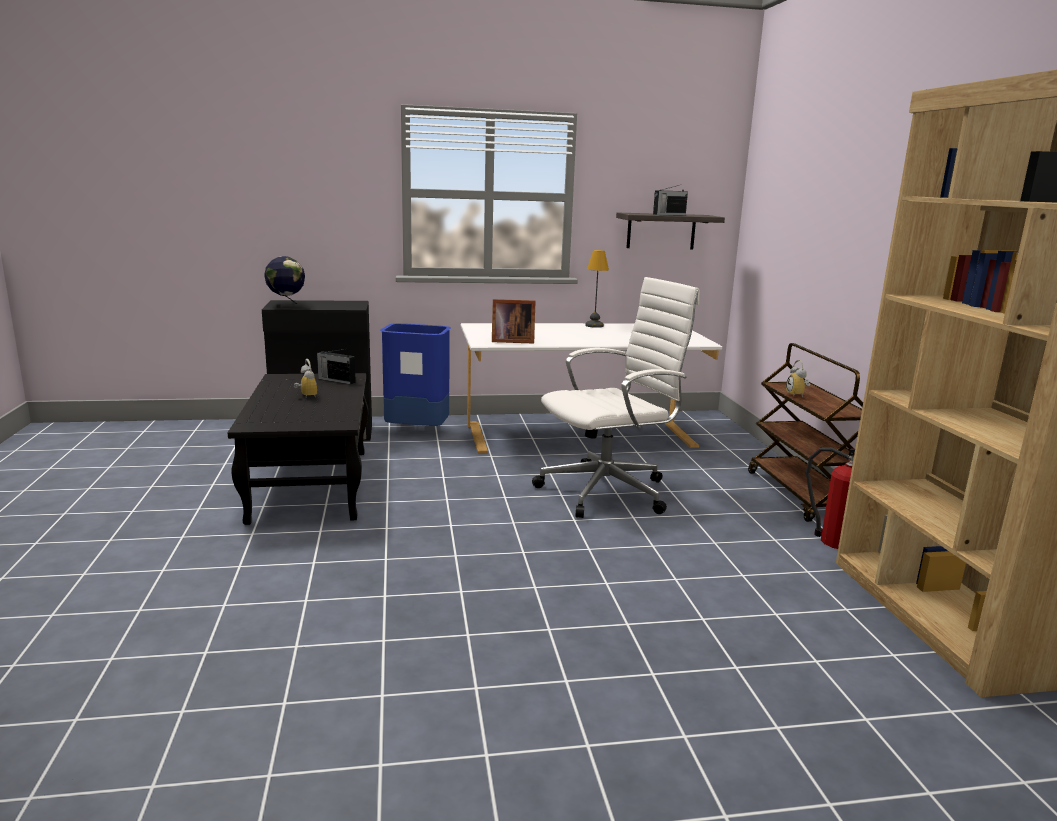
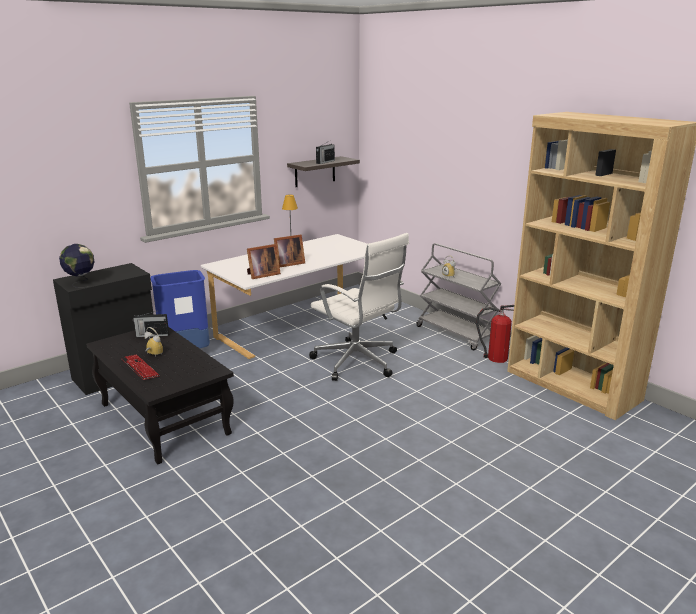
camera: 30 degrees left, 5 degrees up
white office chair [532,277,699,518] -> white office chair turned 105 degrees clockwise [309,233,409,381]
brown cart [748,343,863,522] -> grey cart [416,243,502,350]
none -> keyboard [122,354,160,380]
none -> picture frame [274,235,305,267]

